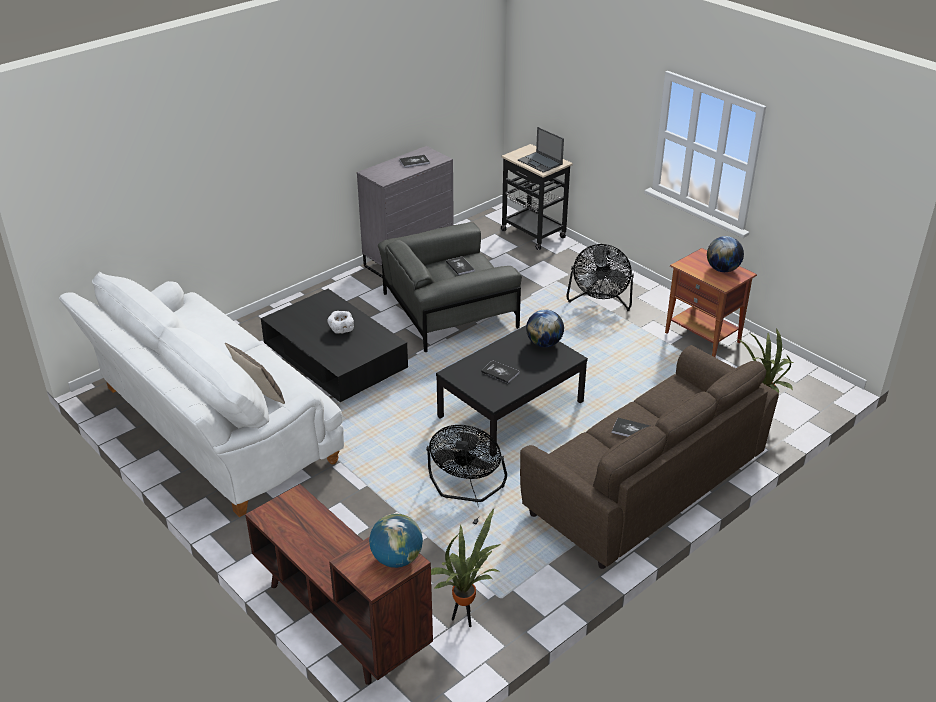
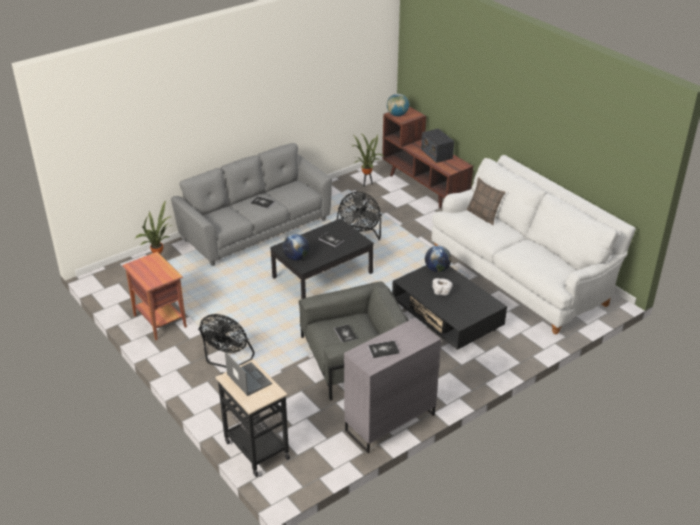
camera: 175 degrees left, 0 degrees up
brown sofa [520,345,779,569] -> grey sofa [171,143,332,266]
globe [707,236,744,272] -> globe moved to [425,246,452,272]
none -> radio [421,128,454,163]

